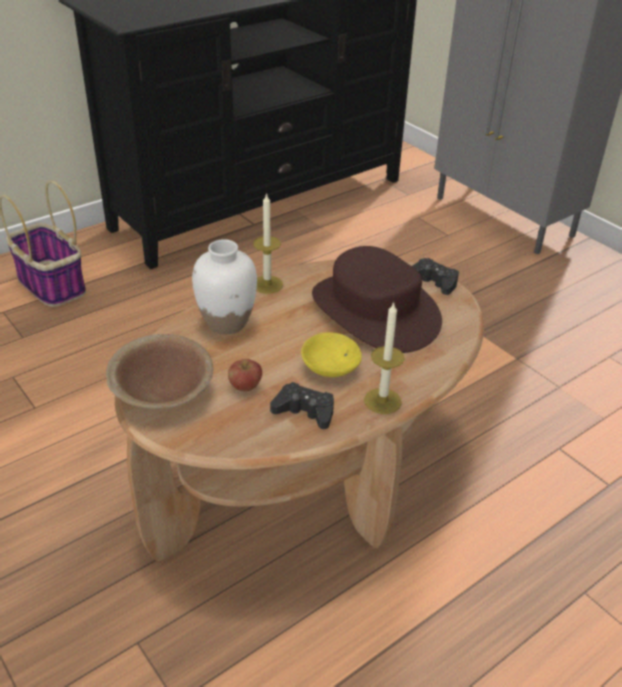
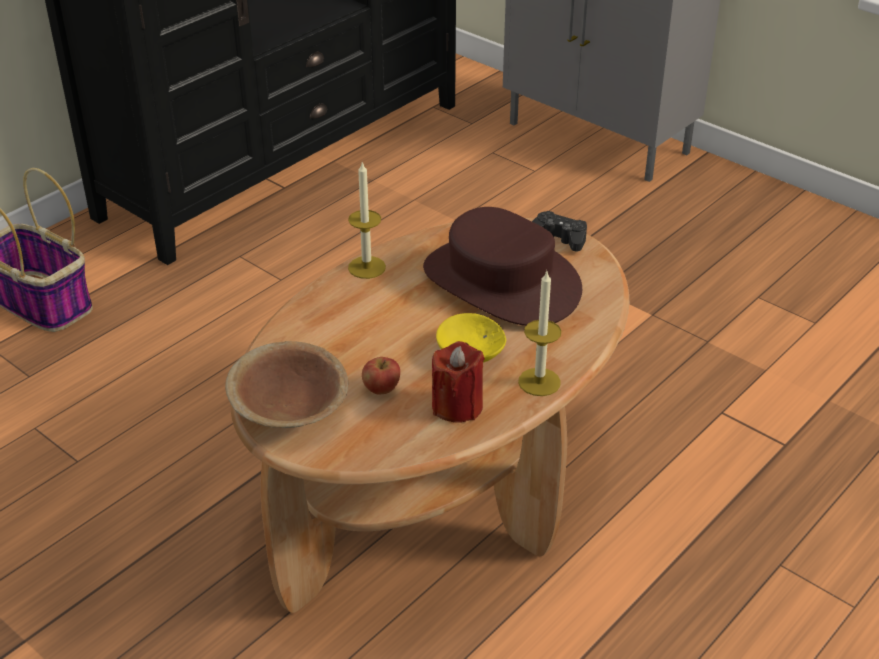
camera: 10 degrees left, 0 degrees up
white vase [192,239,257,334] -> none
black game controller [270,382,334,429] -> red candle [432,341,485,423]

